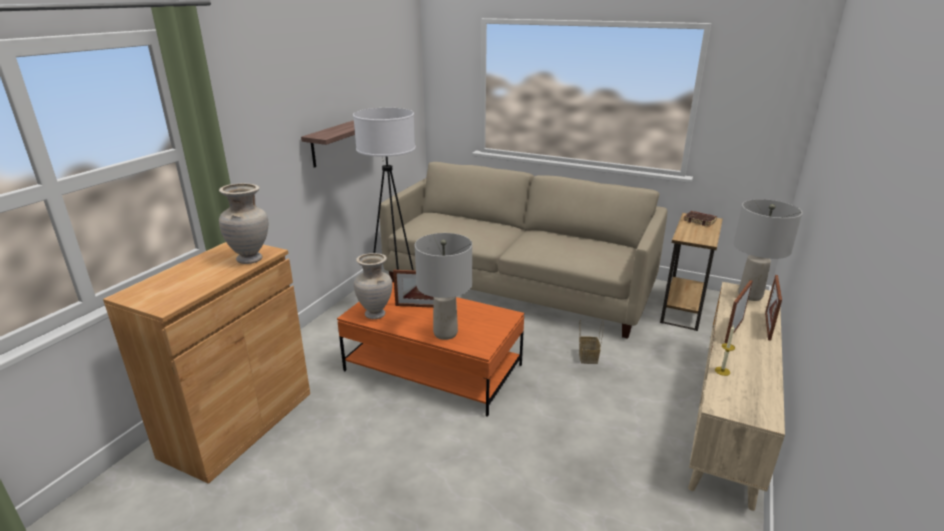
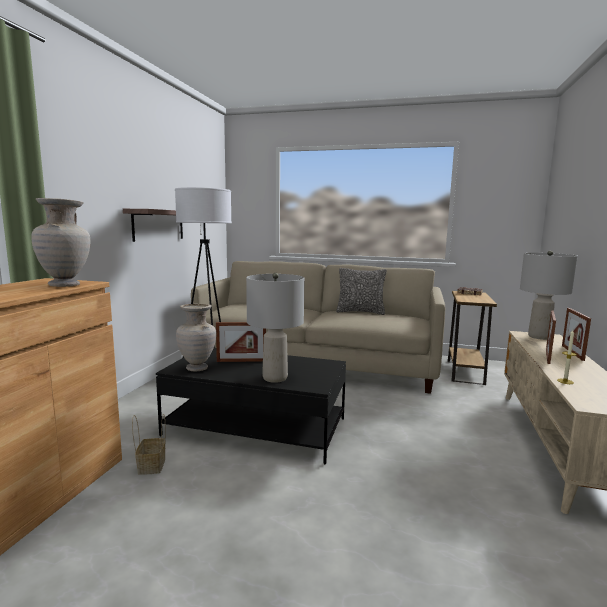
camera: 10 degrees left, 15 degrees down
orange coffee table [337,282,524,417] -> black coffee table [156,348,346,464]
basket [579,320,604,364] -> basket moved to [132,414,166,474]
none -> pillow [336,268,387,315]

